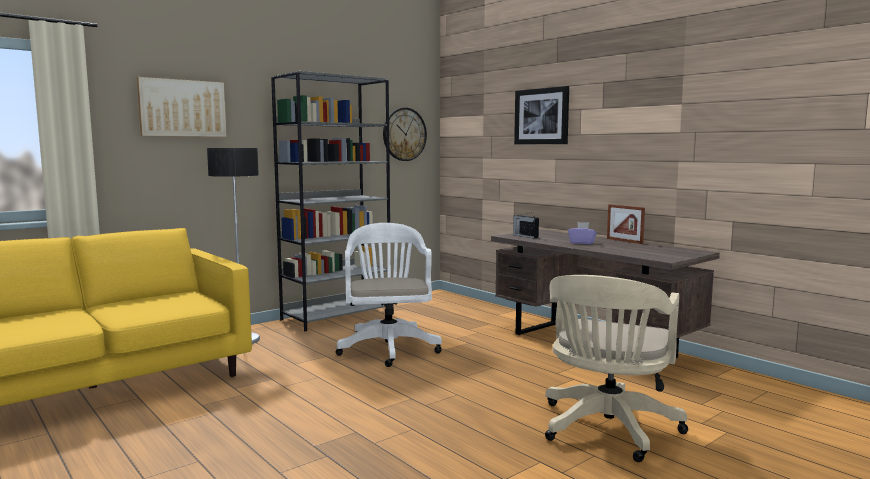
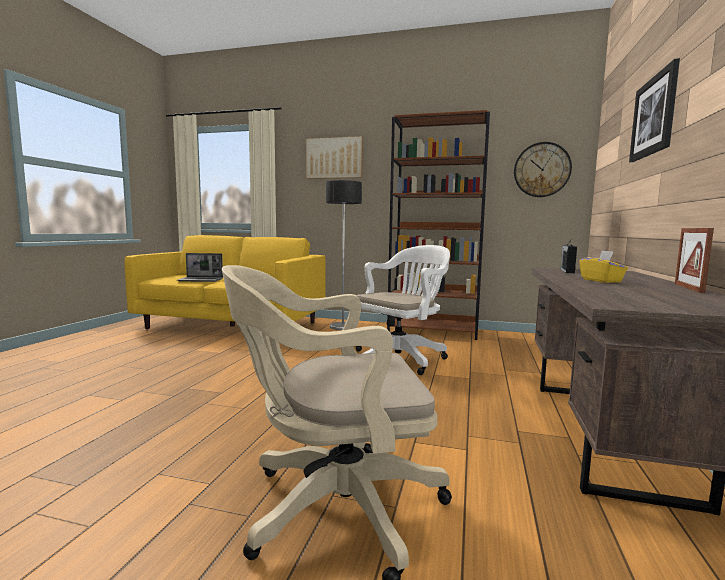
camera: 55 degrees right, 0 degrees up
grey bookcase [271,71,391,331] -> brown bookcase [387,110,490,340]
purple tissue box [568,222,597,244] -> yellow tissue box [579,250,628,283]
none -> laptop [177,253,223,282]

